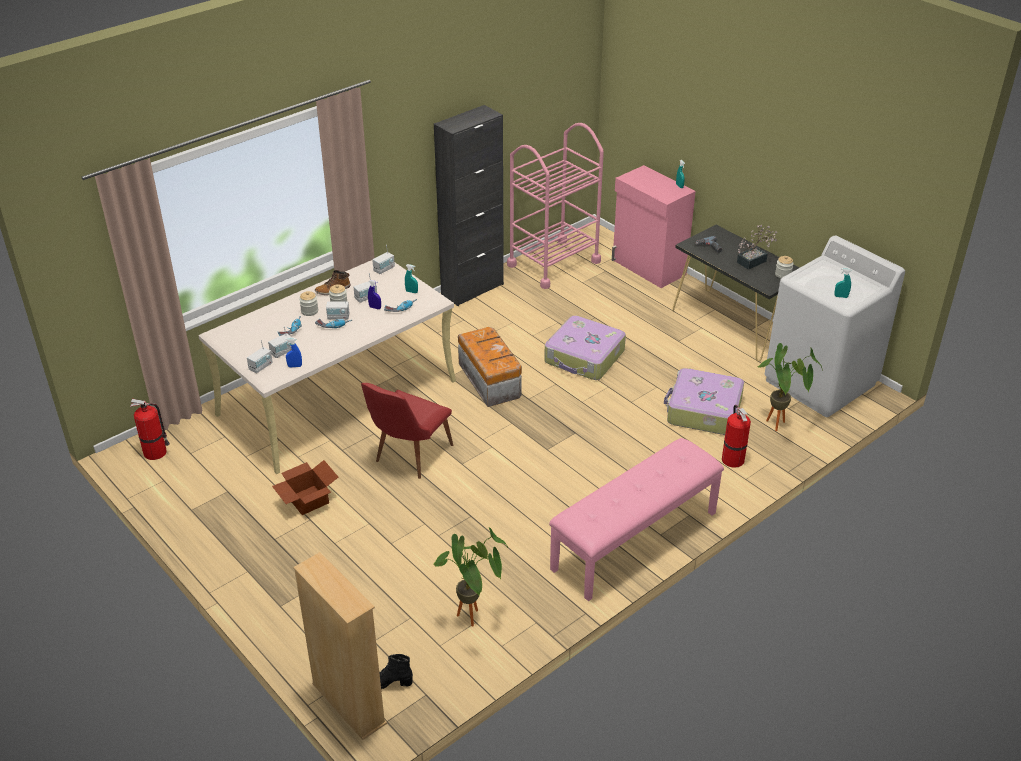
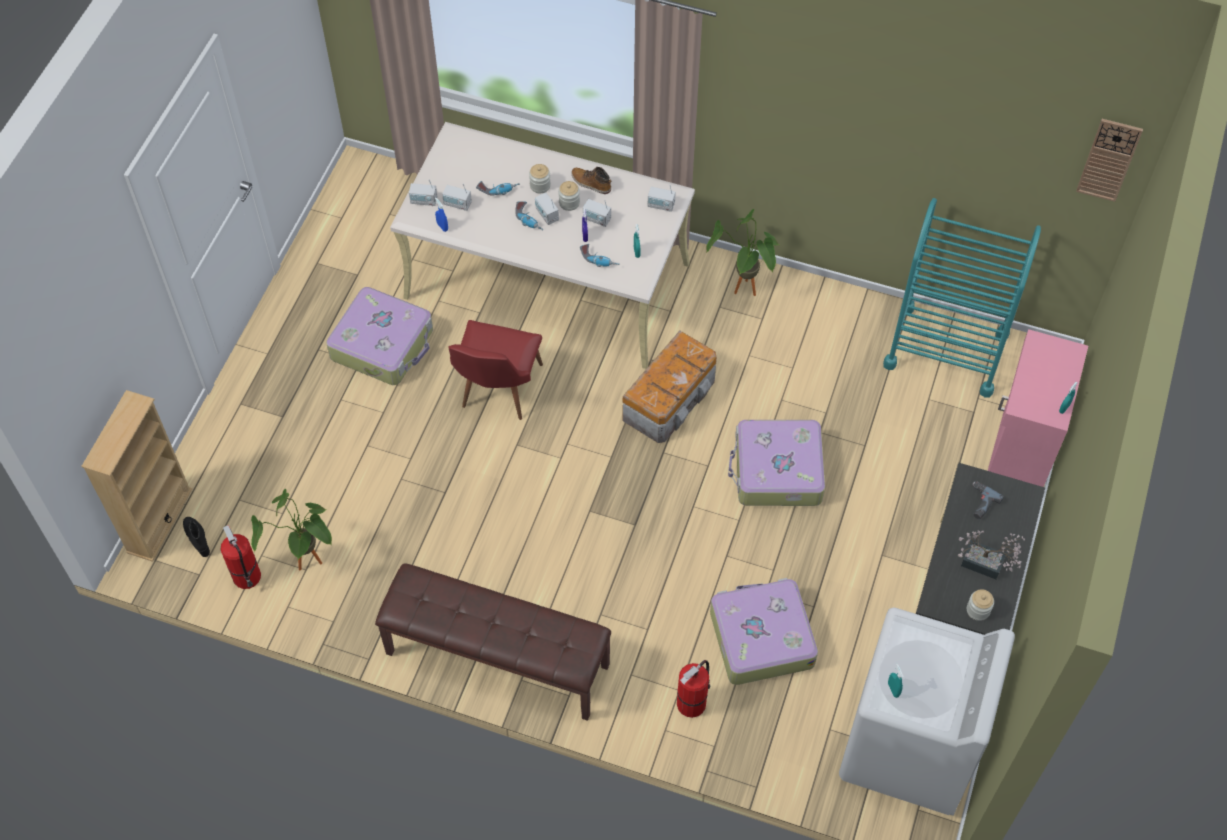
camera: 60 degrees right, 20 degrees up
fire extinguisher [130,399,170,460] -> fire extinguisher moved to [220,525,261,589]
cardboard box [272,460,338,515] -> suitcase [326,287,433,385]
red chair [361,383,453,479] -> red chair turned 75 degrees counterclockwise [449,320,543,420]
black cabinet [434,105,504,306] -> none
pink cart [507,123,604,289] -> turquoise cart [883,198,1041,397]
pink bench [549,438,724,601] -> brown bench [375,563,611,721]
potted plant [757,343,823,431] -> potted plant moved to [706,209,779,296]
none -> wall clock [1076,119,1143,202]

